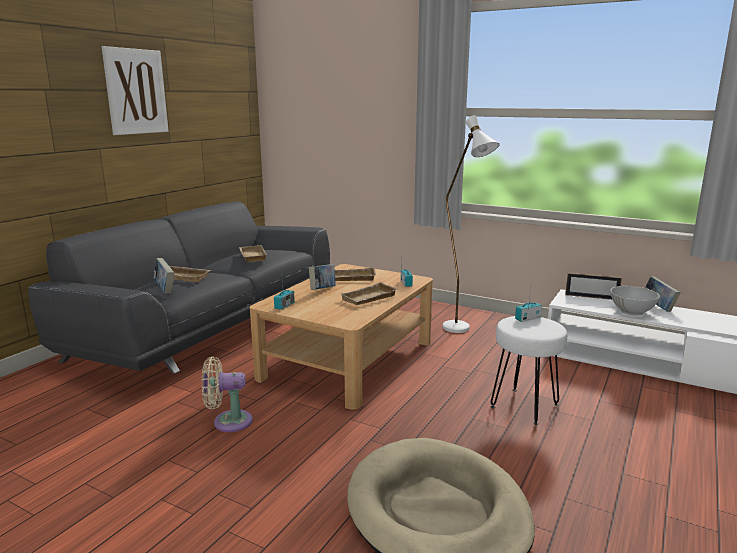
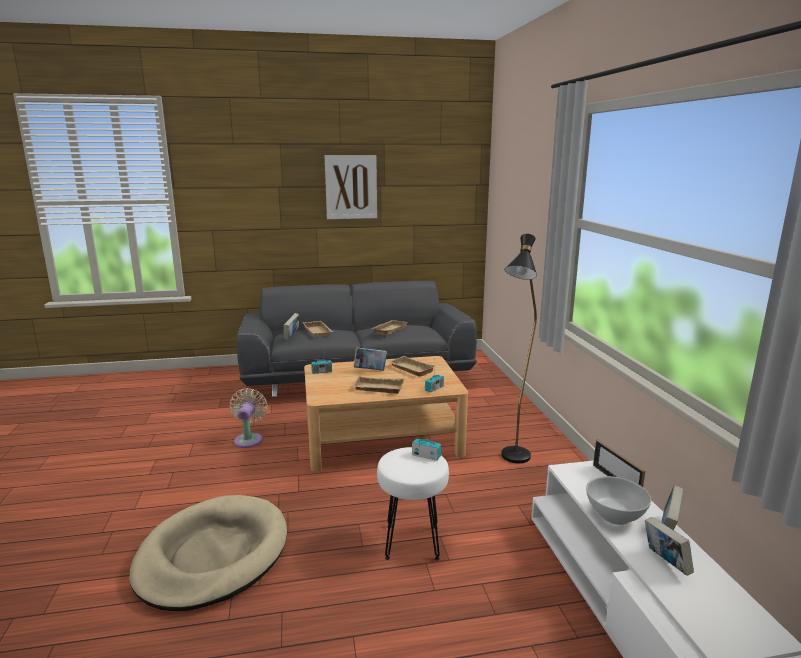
camera: 50 degrees right, 0 degrees up
beige fan [202,357,253,432] -> beige fan turned 45 degrees clockwise [230,388,267,448]
white floor lamp [443,115,500,333] -> black floor lamp [501,234,537,463]
none -> book [645,517,694,576]

